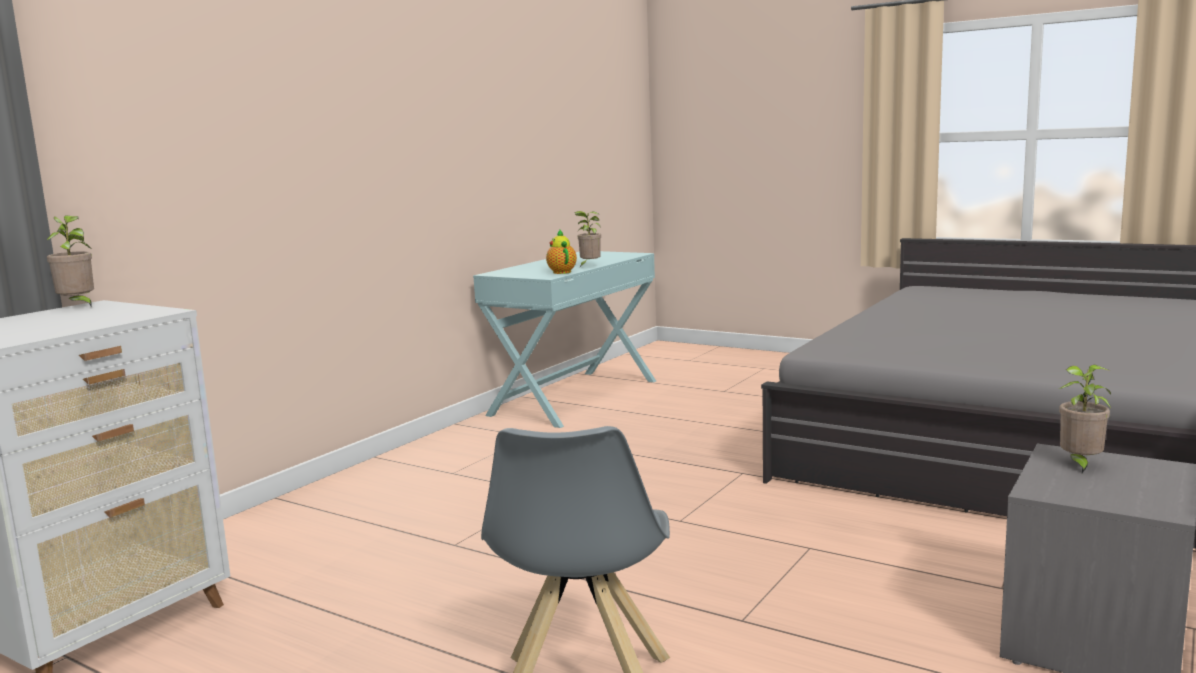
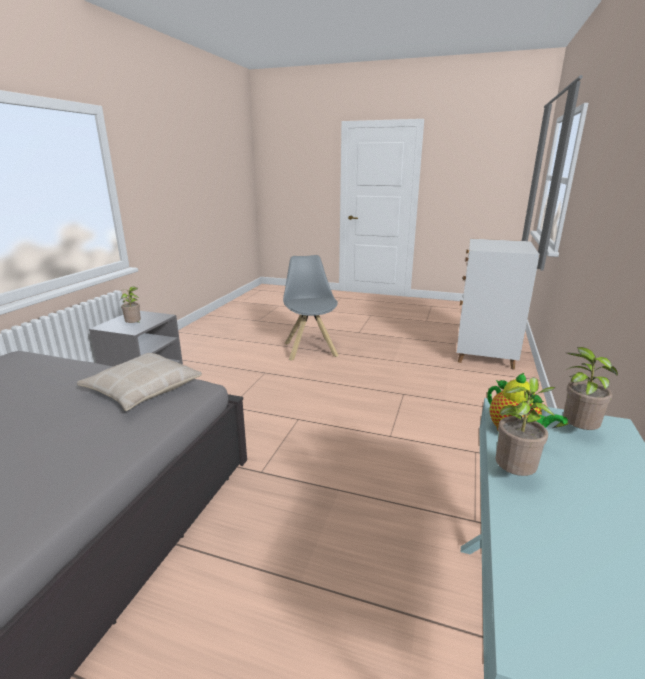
camera: 165 degrees right, 10 degrees up
potted plant [47,215,94,306] -> potted plant moved to [553,347,618,430]
none -> beige pillow [77,353,202,411]

